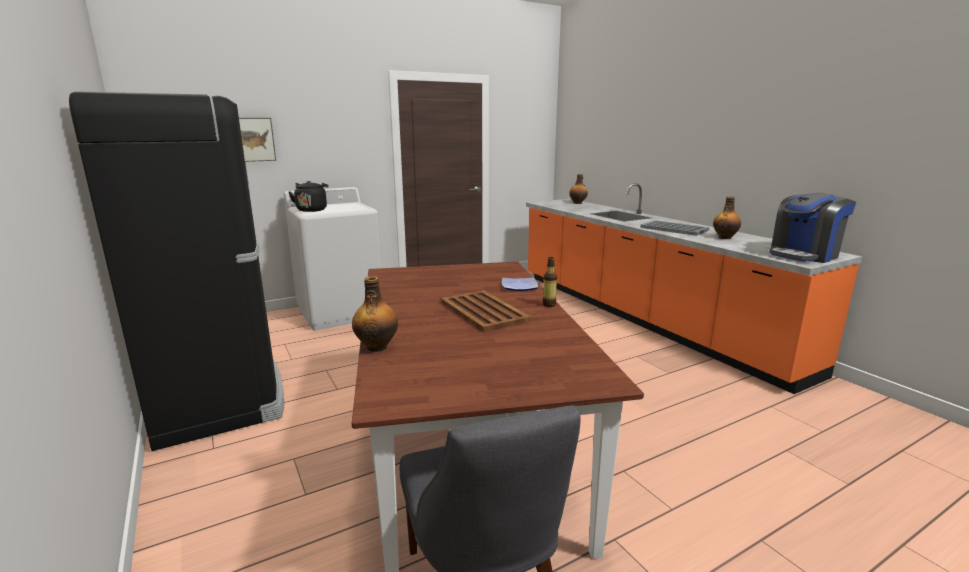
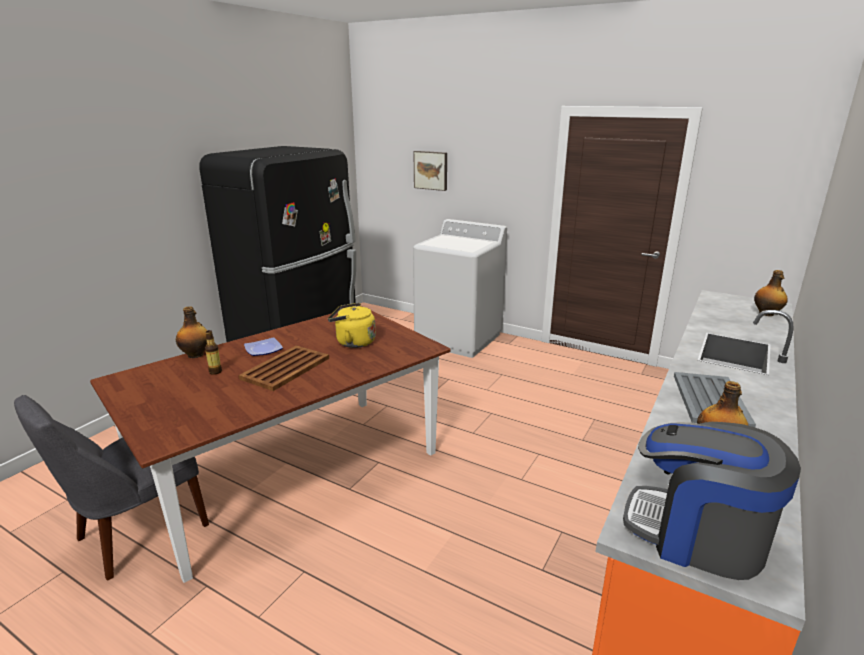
camera: 60 degrees right, 5 degrees up
black kettle [288,181,328,212] -> none
plate [502,278,538,291] -> plate moved to [244,337,283,356]
bottle [542,257,557,307] -> bottle moved to [205,330,222,375]
none -> yellow kettle [328,303,376,348]

